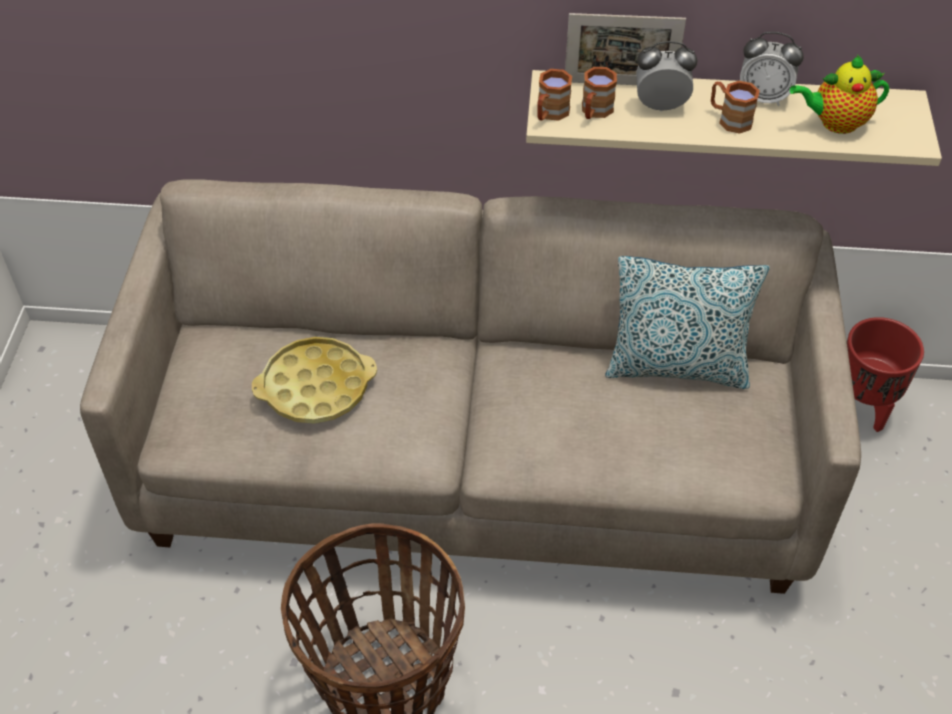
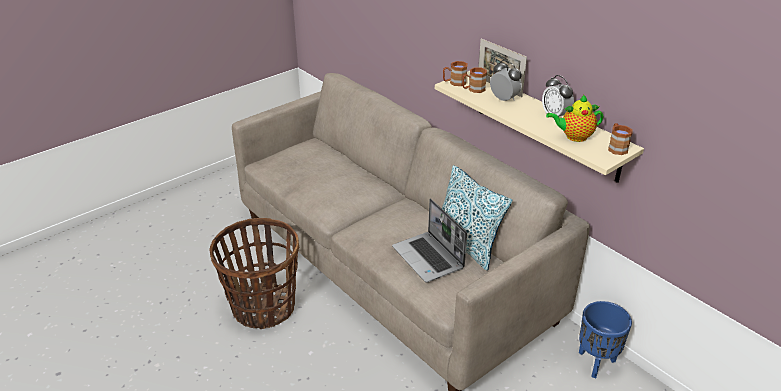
camera: 45 degrees right, 15 degrees down
yellow tray [252,337,377,424] -> none
brown mug [711,81,760,134] -> brown mug moved to [608,123,633,155]
teapot [790,55,889,134] -> teapot turned 45 degrees counterclockwise [546,94,603,142]
red planter [847,317,924,432] -> blue planter [579,301,632,378]
none -> laptop [392,199,467,283]

